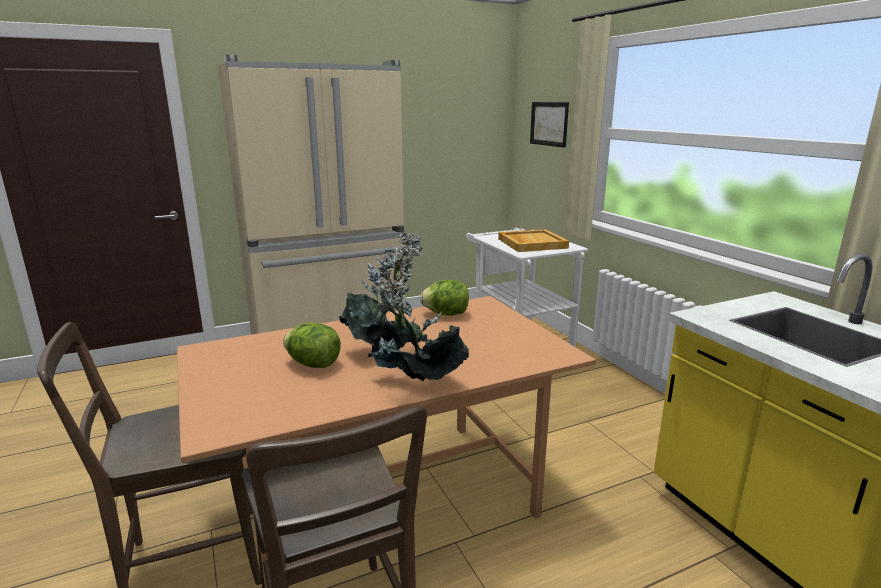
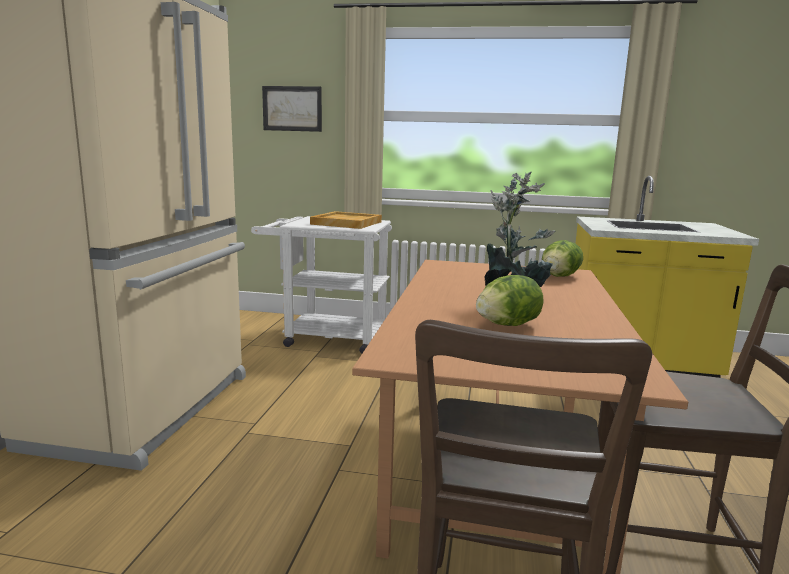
camera: 55 degrees left, 5 degrees down
potted plant [367,253,469,381] -> none
lettuce [420,280,469,316] -> lettuce moved to [542,240,583,277]

